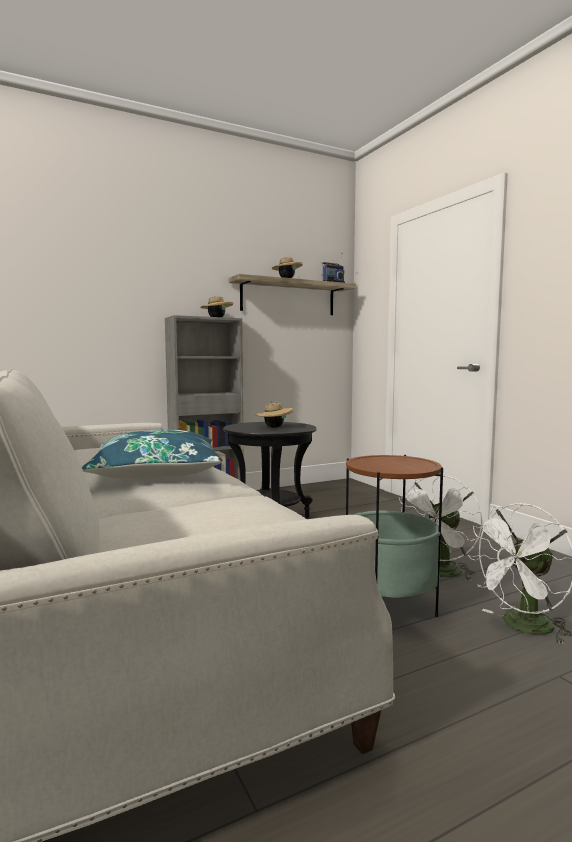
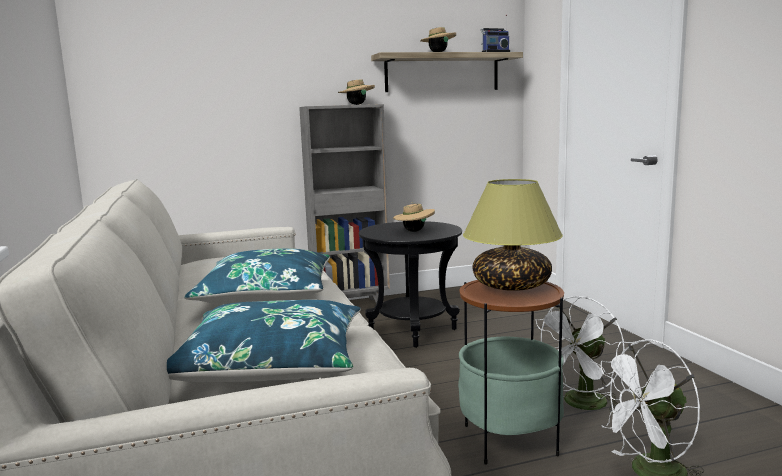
camera: 10 degrees right, 5 degrees up
none -> blue pillow [167,300,361,382]
none -> table lamp [463,179,563,291]

